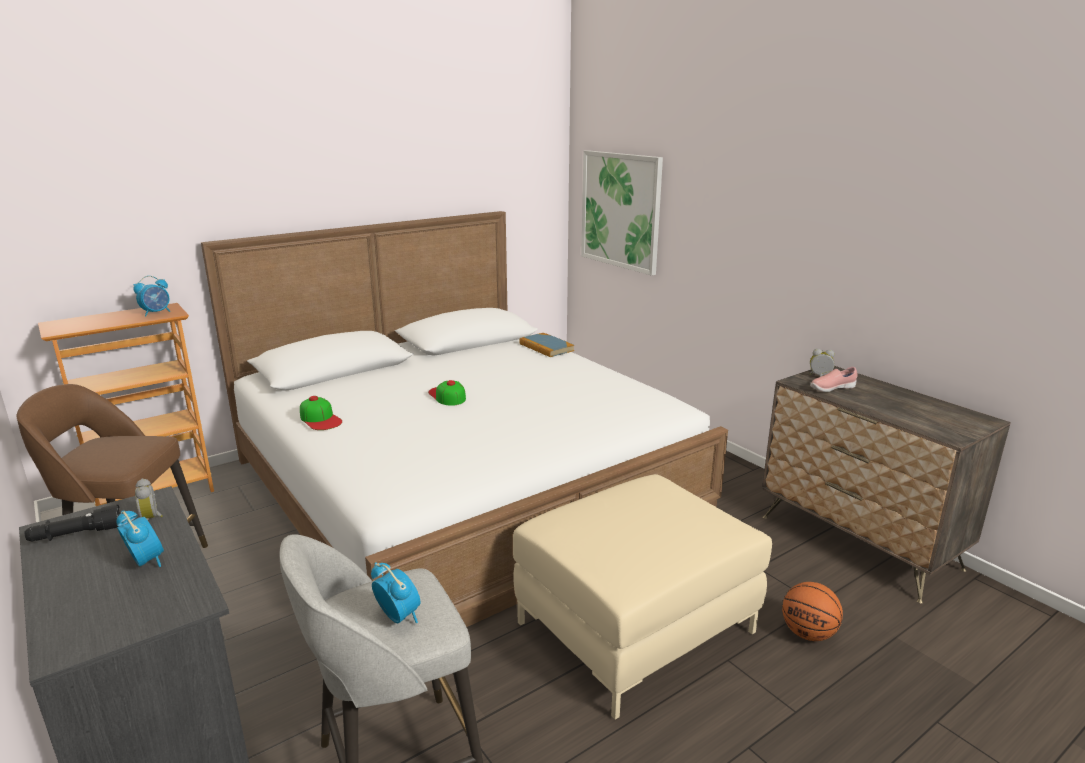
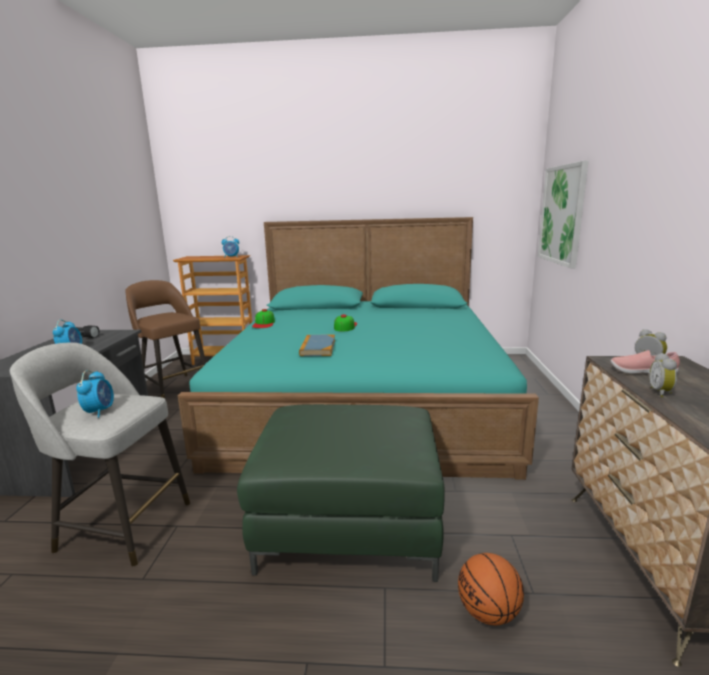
camera: 40 degrees right, 5 degrees down
alarm clock [135,478,163,522] -> alarm clock moved to [649,353,677,398]
white bed [201,211,728,627] -> turquoise bed [178,217,539,480]
beige ottoman [513,474,772,720] -> green ottoman [237,404,445,582]
book [519,333,574,357] -> book moved to [299,335,335,356]

